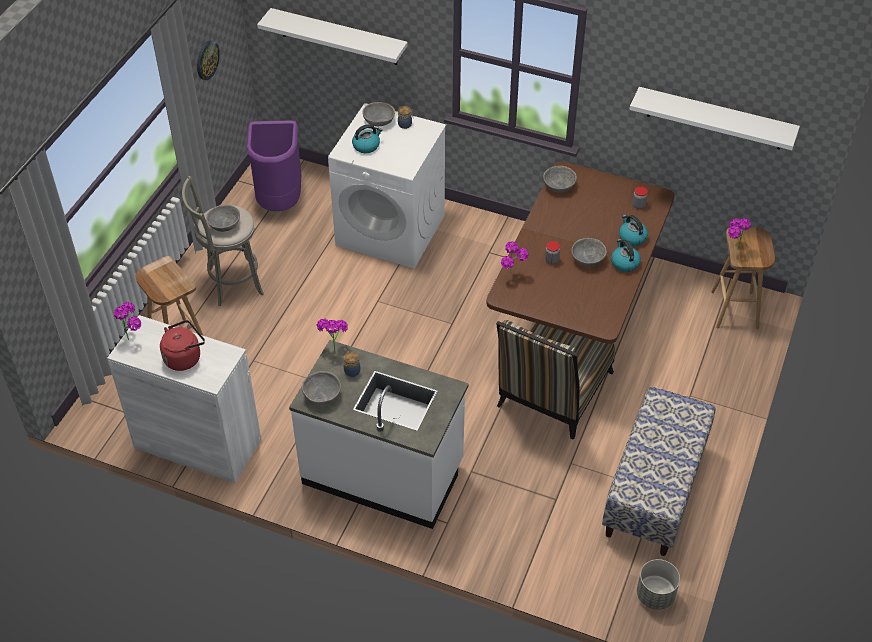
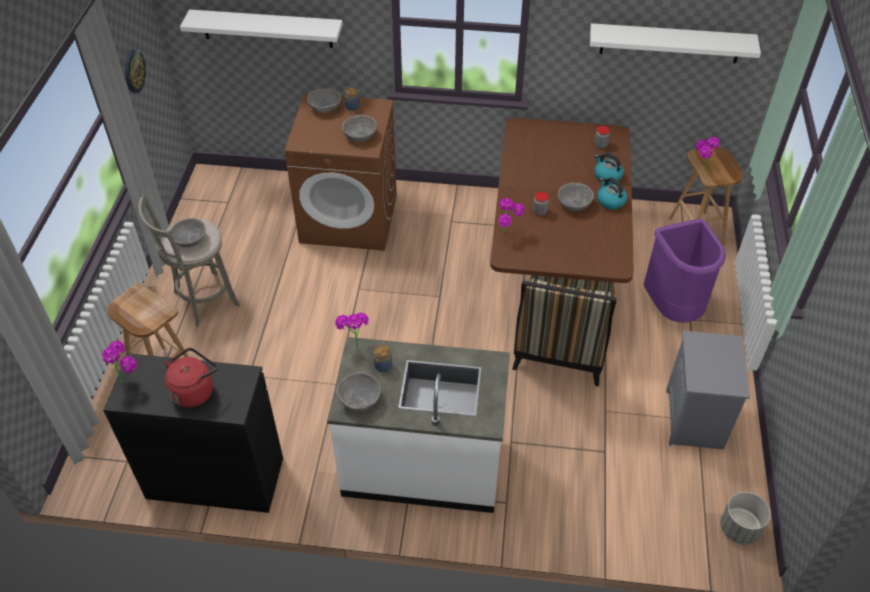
camera: 15 degrees left, 0 degrees up
white cabinet [107,315,261,483] -> black cabinet [103,353,283,513]
purple trash can [246,120,301,211] -> purple trash can moved to [644,219,726,323]
white washing machine [328,103,446,269] -> brown washing machine [284,93,397,251]
kettle [352,124,382,153] -> none
grey bowl [543,166,577,192] -> grey bowl moved to [342,115,377,142]
bench [602,386,715,556] -> grey nightstand [666,331,750,450]

